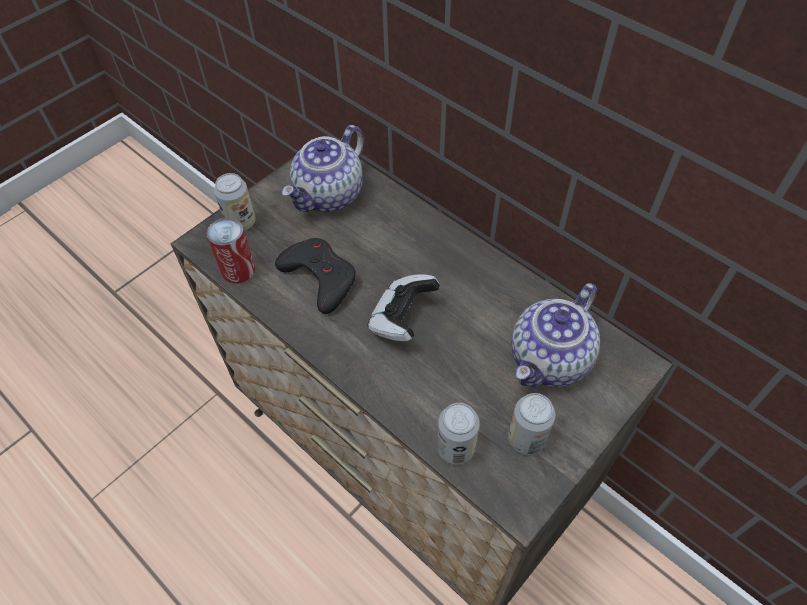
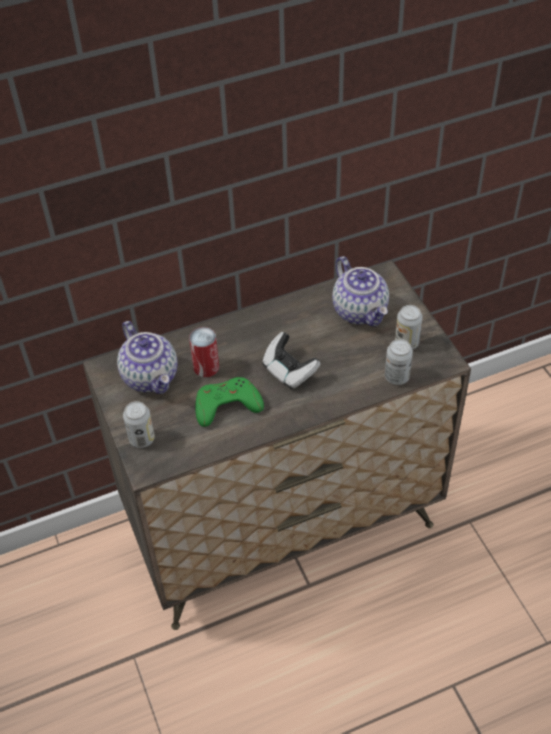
camera: 65 degrees left, 5 degrees down
can [207,218,255,284] -> can moved to [189,327,219,377]
black game controller [275,238,356,314] -> green game controller [195,377,264,427]

